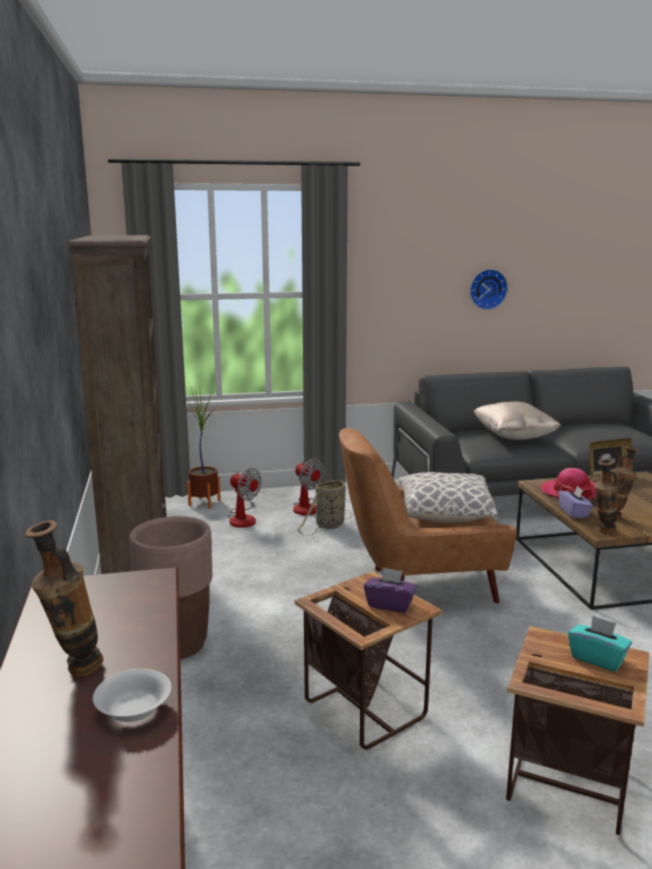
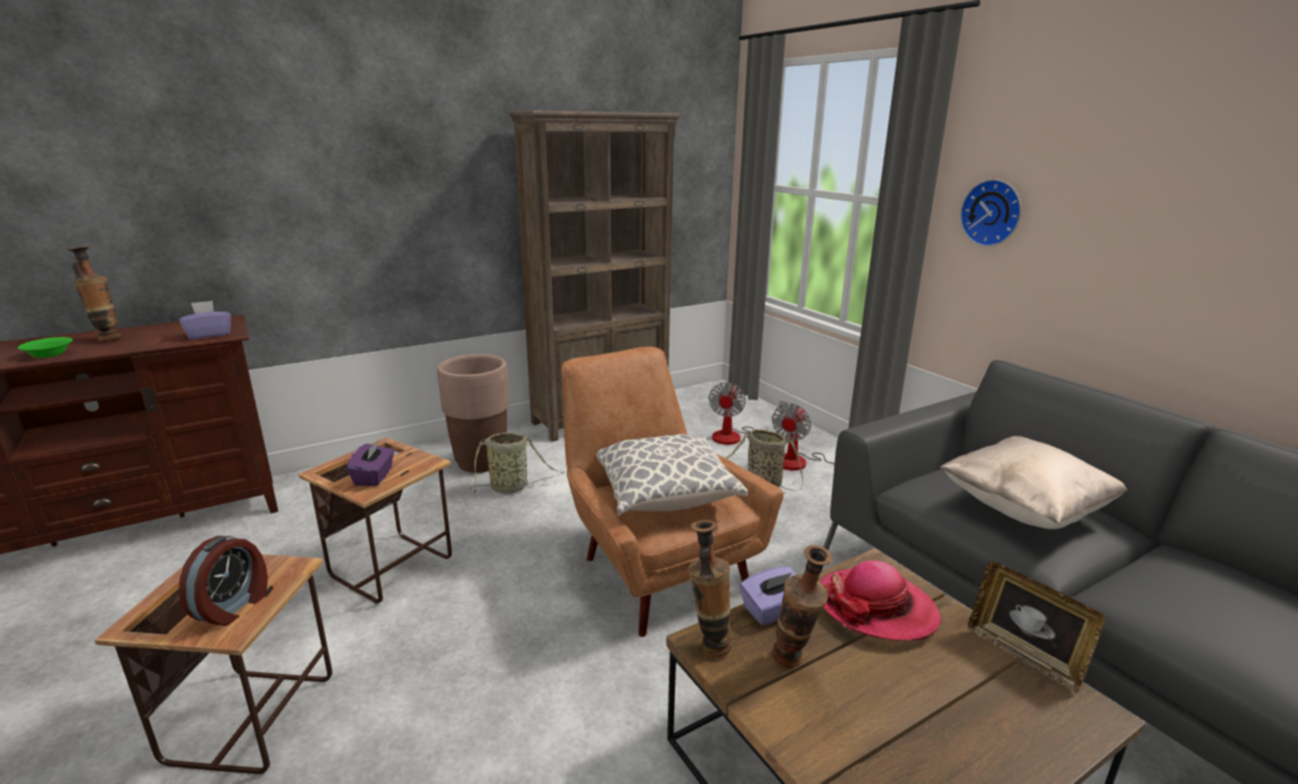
camera: 70 degrees right, 5 degrees up
white bowl [93,669,171,722] -> green bowl [18,337,73,358]
potted plant [183,388,221,509] -> none
wall clock [470,269,508,310] -> wall clock moved to [960,179,1021,247]
turquoise tissue box [568,615,632,672] -> alarm clock [179,536,268,626]
none -> purple tissue box [179,300,231,339]
none -> basket [469,432,565,494]

